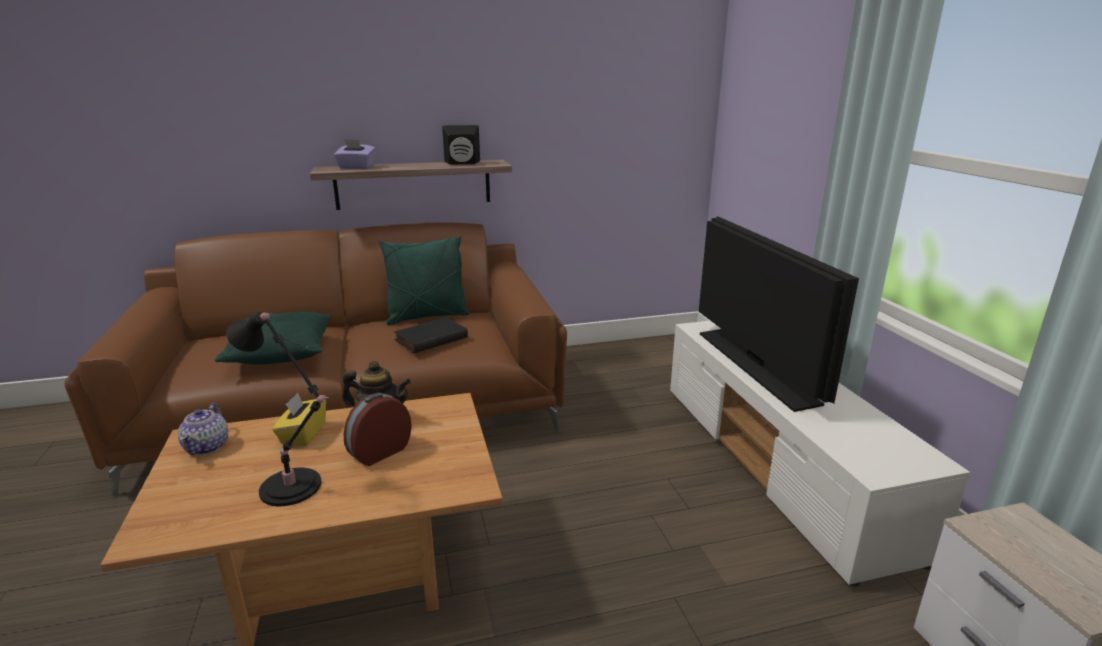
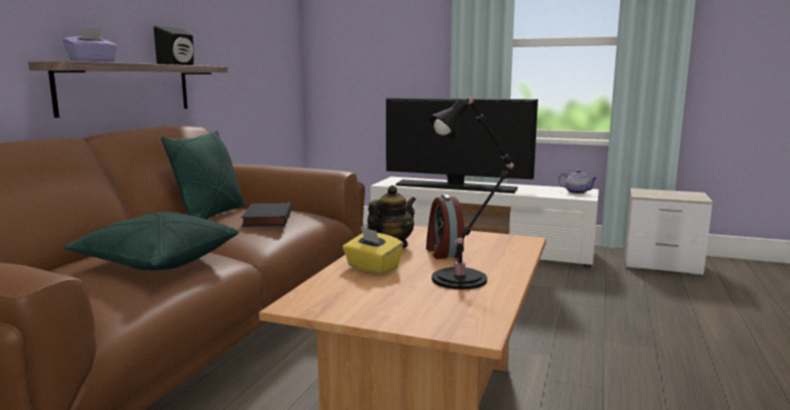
camera: 55 degrees left, 10 degrees down
teapot [178,403,228,455] -> teapot moved to [558,170,598,194]

